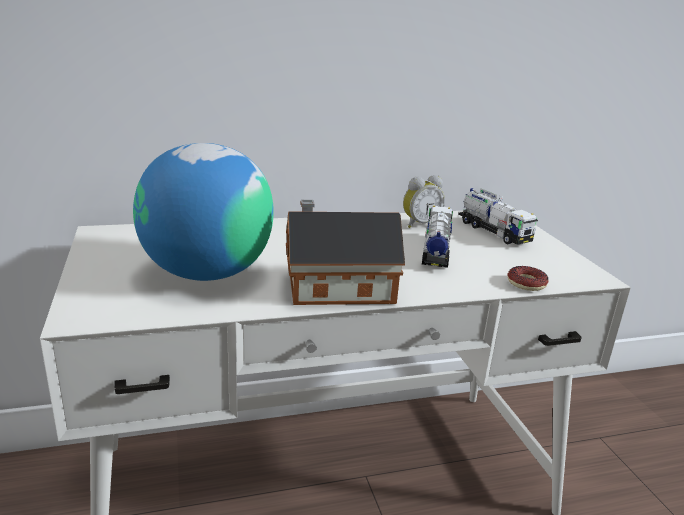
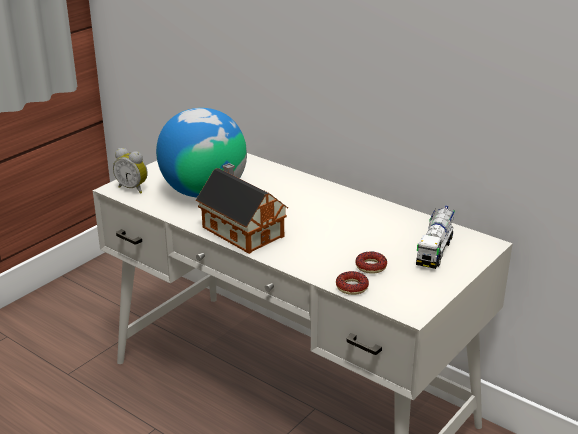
camera: 55 degrees right, 5 degrees up
alarm clock [403,175,445,228] -> alarm clock moved to [113,148,148,194]
toy truck [422,206,453,268] -> none
none -> donut [355,252,387,274]

